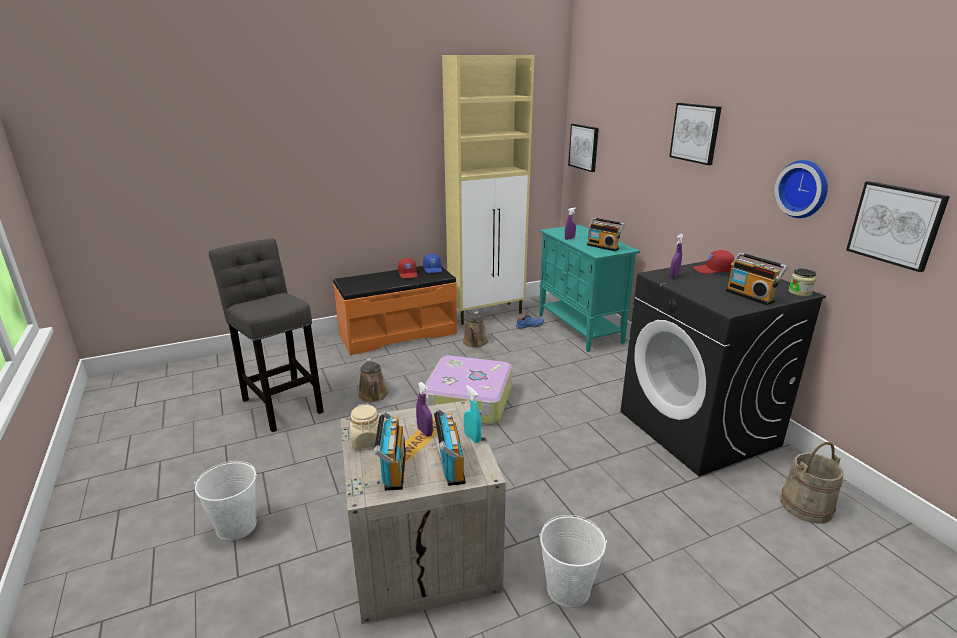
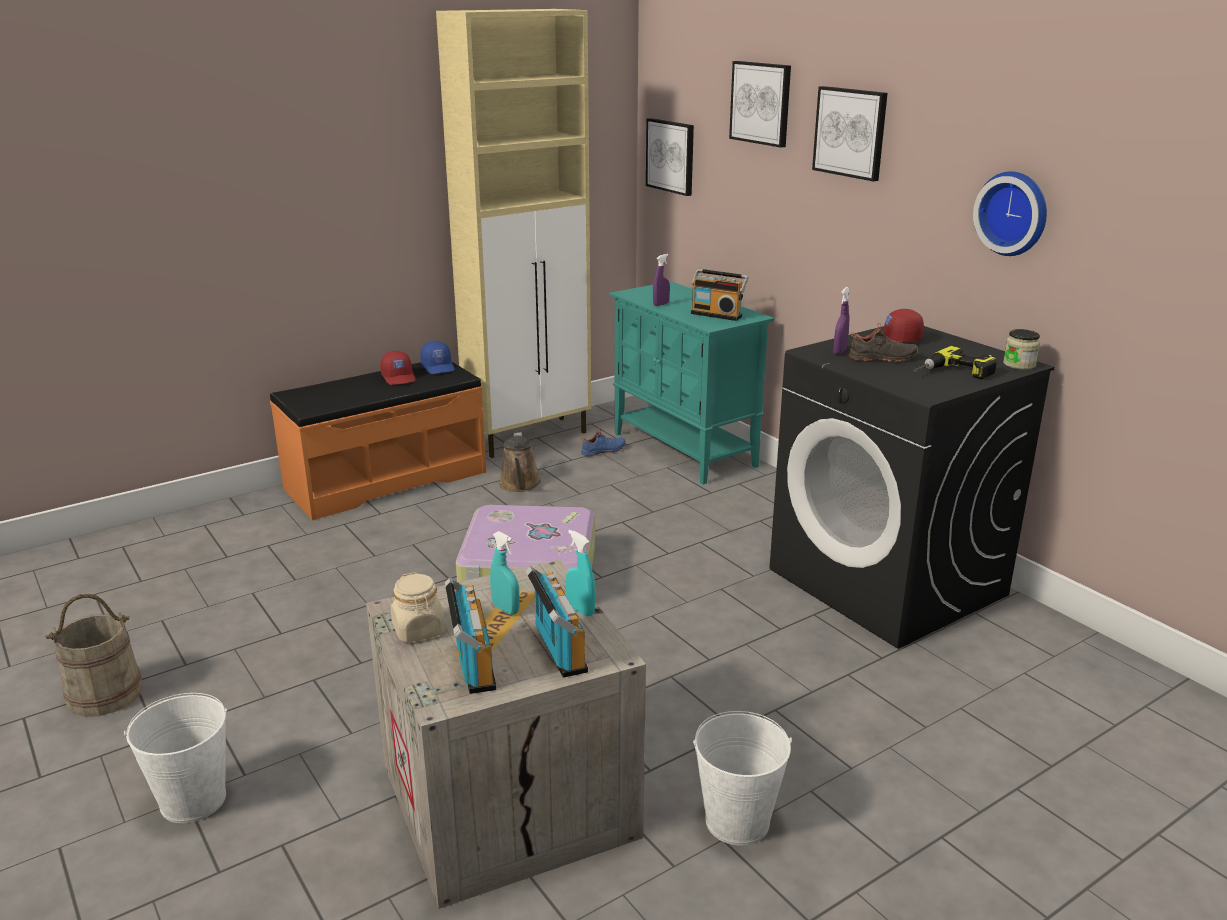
camera: 10 degrees left, 0 degrees up
grey stool [209,238,324,432] -> none
brown watering can [358,358,388,402] -> none
purple spray bottle [416,382,433,437] -> turquoise spray bottle [490,531,520,615]
radio [726,252,787,305] -> power drill [913,346,997,379]
beige bucket [780,442,844,524] -> beige bucket moved to [45,594,143,717]
picture [846,181,950,272] -> picture moved to [729,61,791,148]
none -> black shoe [849,323,918,362]

